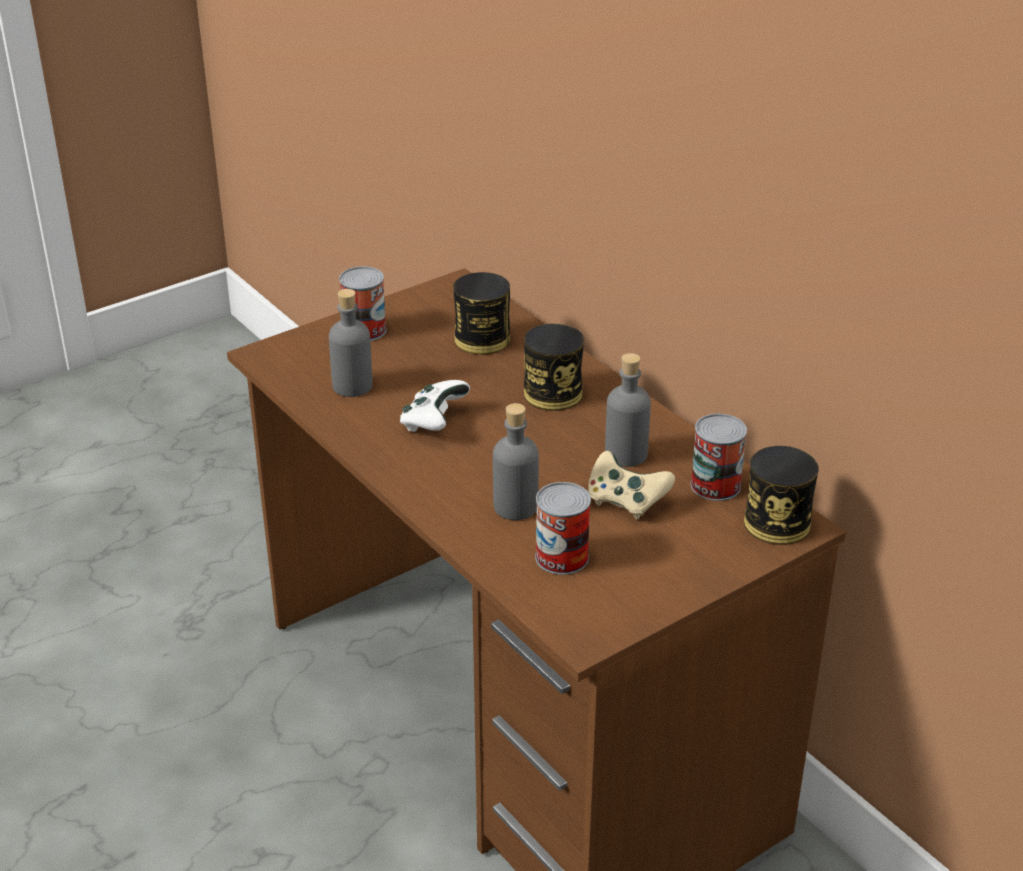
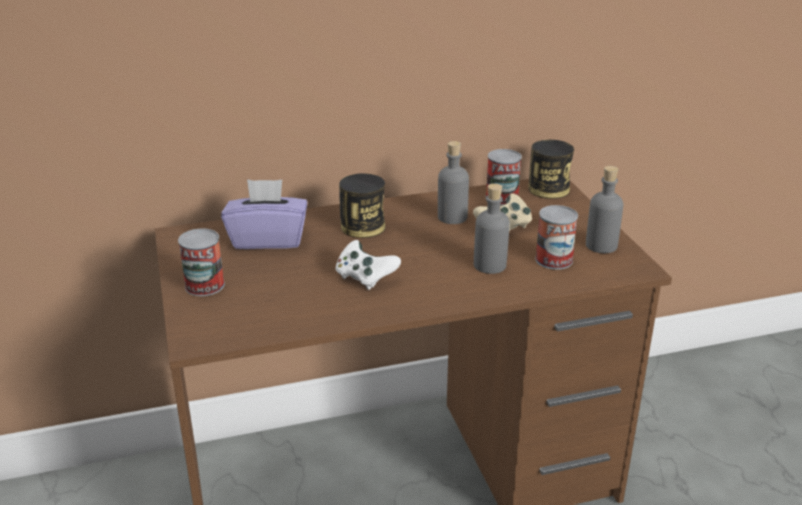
camera: 70 degrees left, 5 degrees down
grey bottle [329,289,372,397] -> grey bottle moved to [586,166,624,253]
can [453,272,510,355] -> purple tissue box [221,179,307,249]

